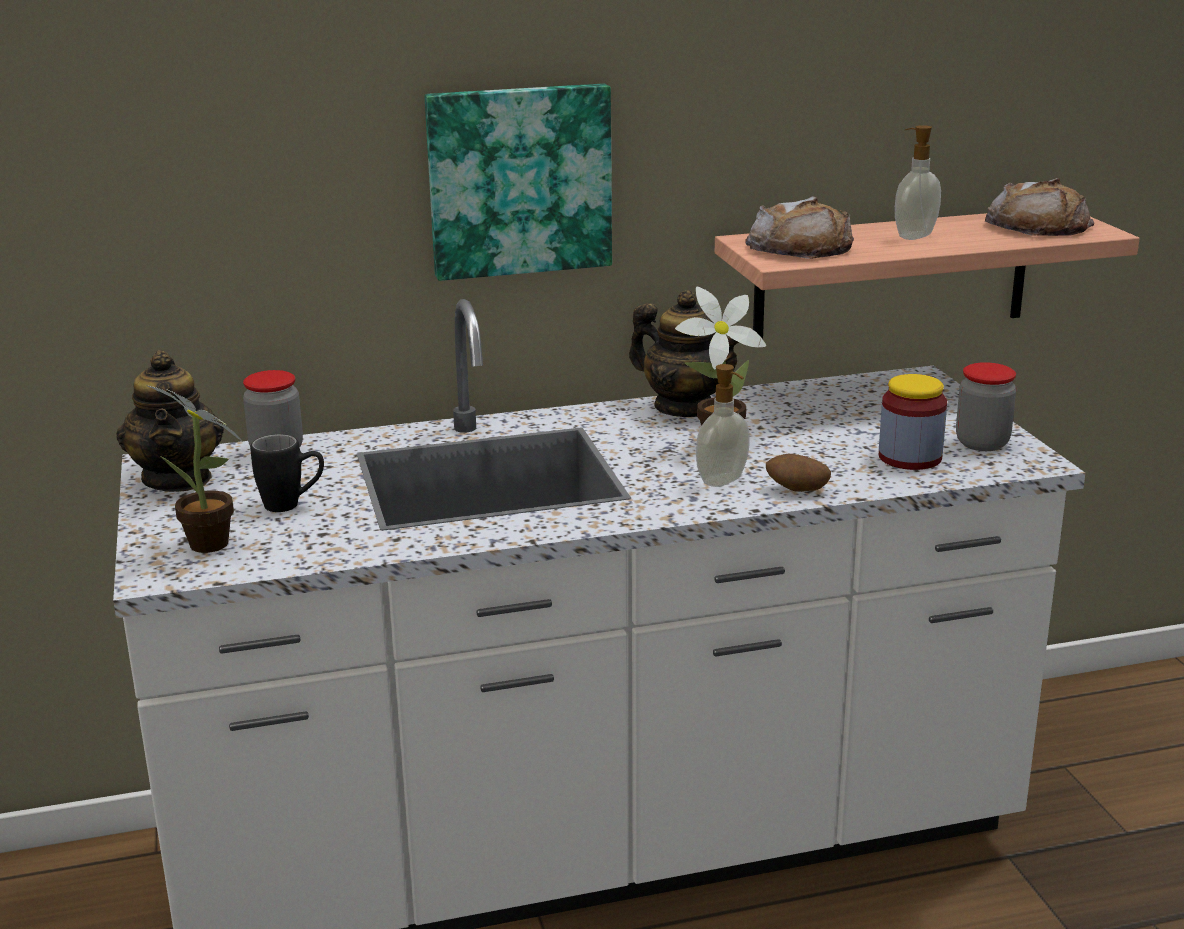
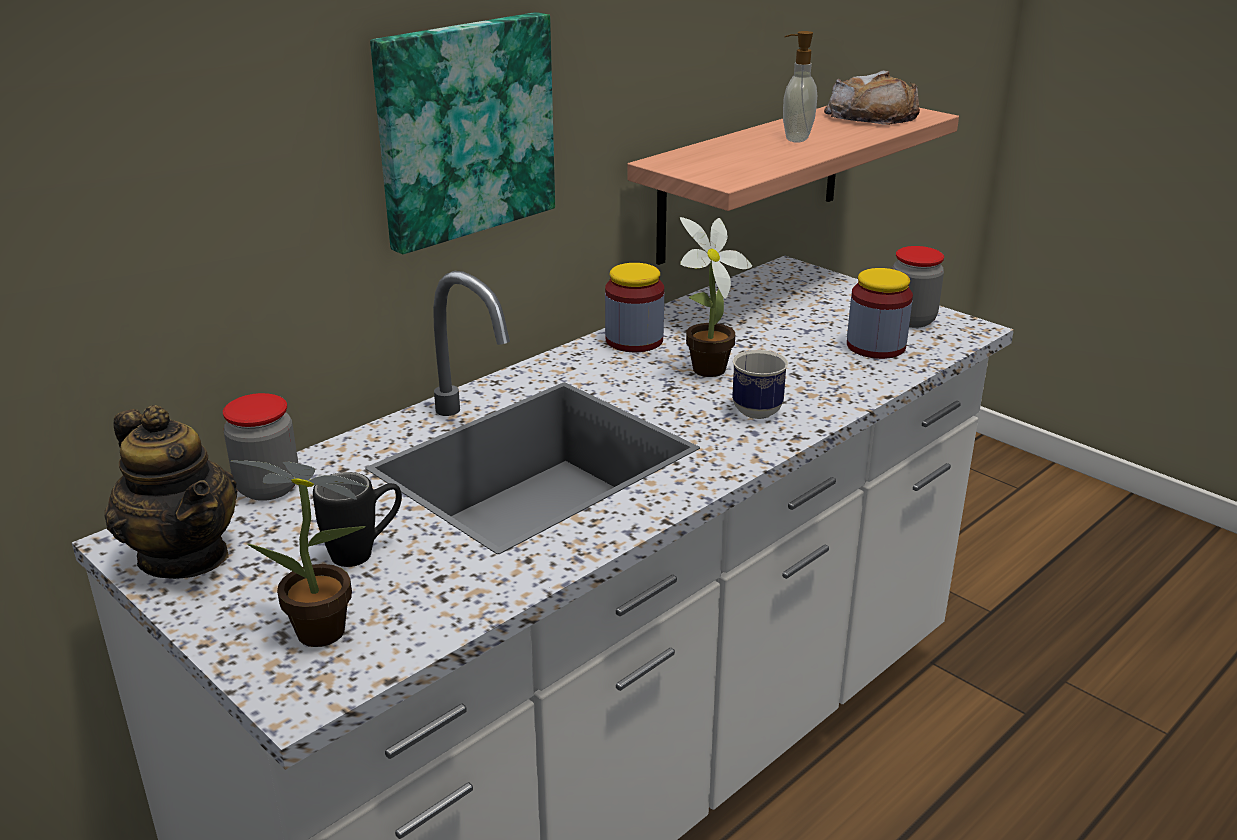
camera: 30 degrees left, 5 degrees up
teapot [629,290,739,417] -> jar [605,263,664,352]
soap dispenser [696,364,750,487] -> mug [732,350,788,419]
bread [745,196,854,259] -> none
potato [766,454,831,492] -> none

